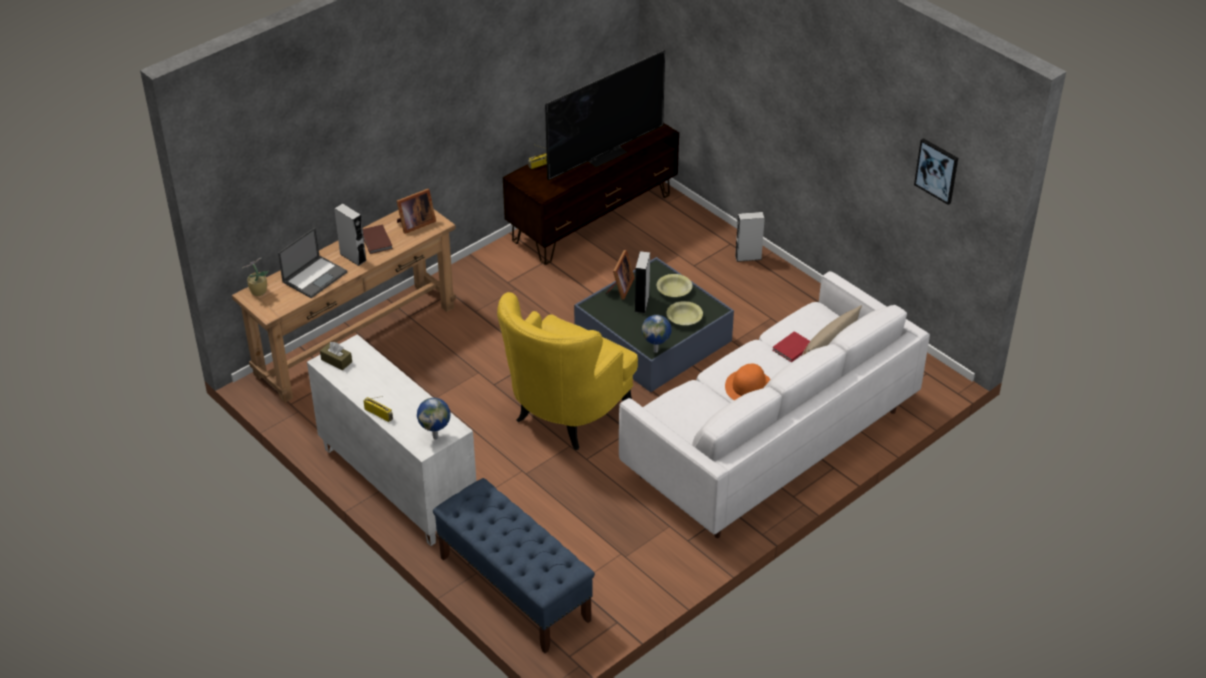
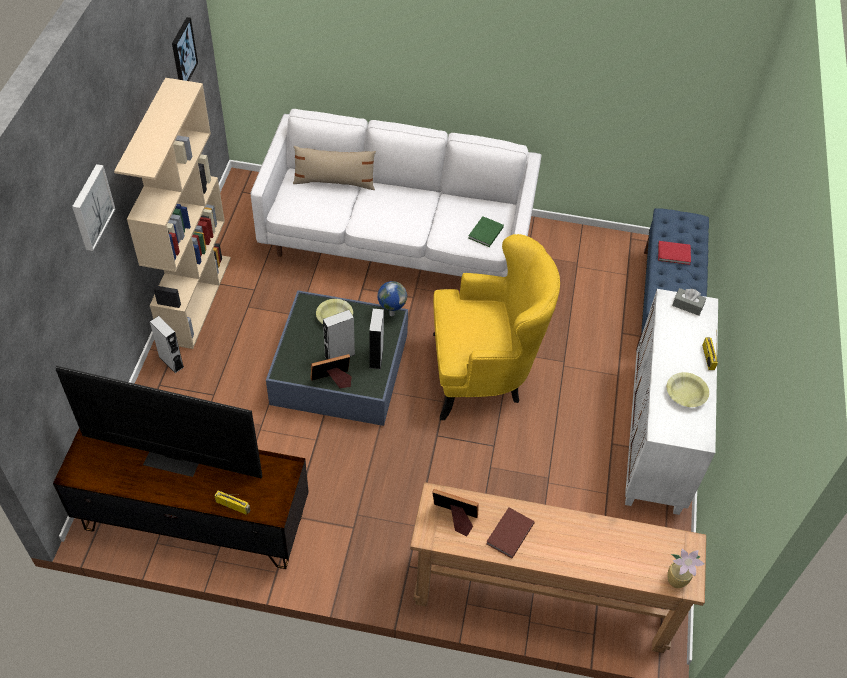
camera: 130 degrees left, 10 degrees up
laptop [278,228,347,298] -> none
brown tissue box [320,342,352,370] -> none
grey speaker [334,203,367,266] -> grey speaker moved to [369,309,384,369]
globe [417,398,450,440] -> grey tissue box [672,288,706,316]
yellow bowl [657,274,692,297] -> yellow bowl moved to [667,372,709,407]
orange hat [725,364,771,400] -> none
red book [772,331,810,362] -> red book moved to [658,241,691,265]
none -> picture [72,164,115,251]
none -> beige bookcase [114,78,231,349]
none -> green book [468,216,504,247]

